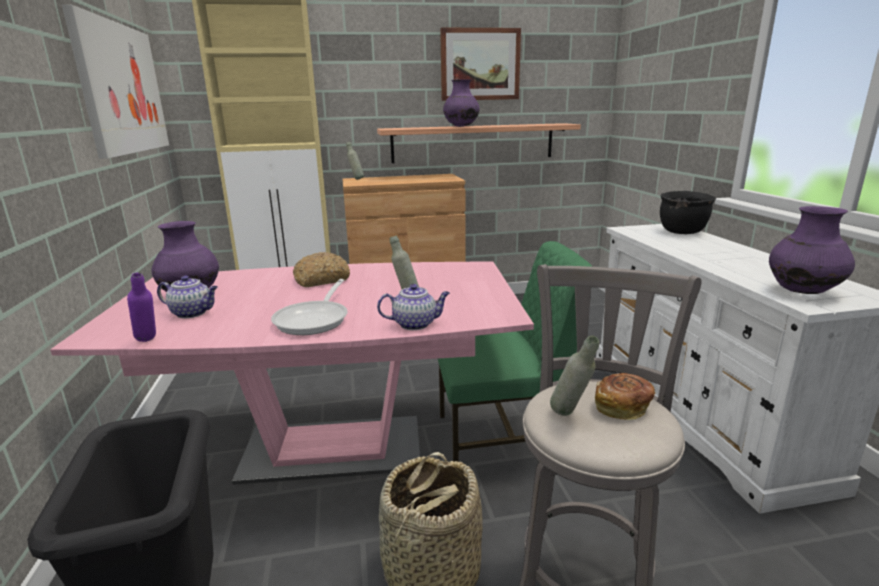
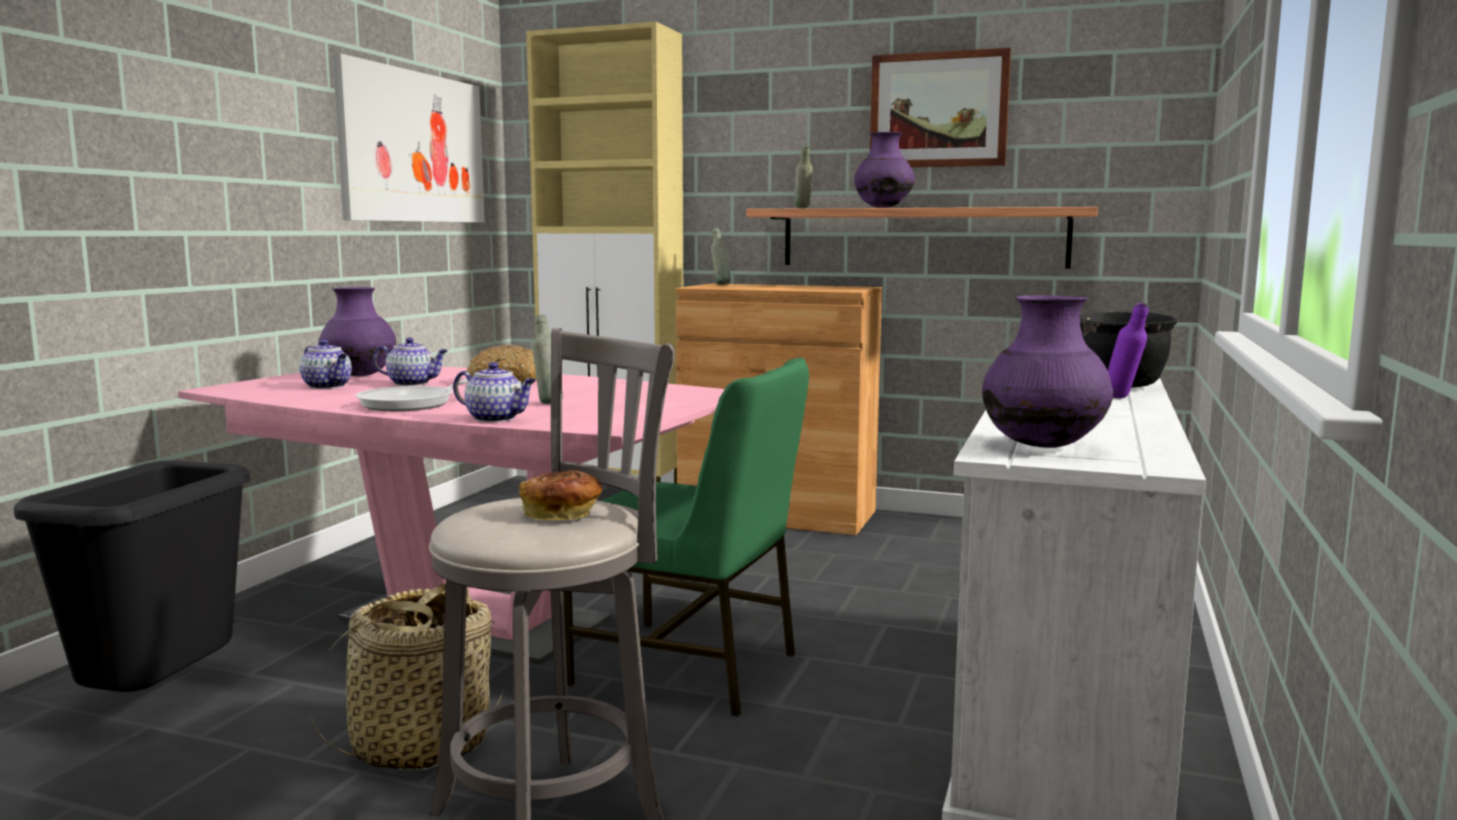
camera: 30 degrees right, 10 degrees down
purple bottle [127,272,156,342] -> purple bottle moved to [1108,303,1148,398]
grey bottle [550,336,599,416] -> grey bottle moved to [794,147,813,209]
none -> teapot [373,338,448,386]

